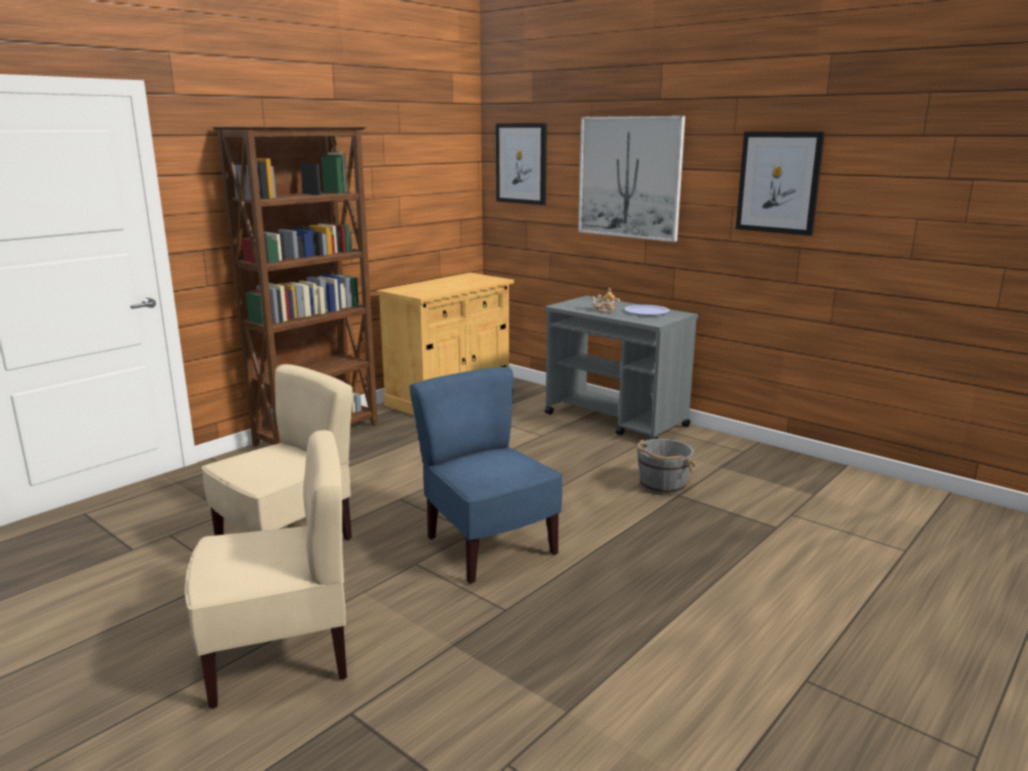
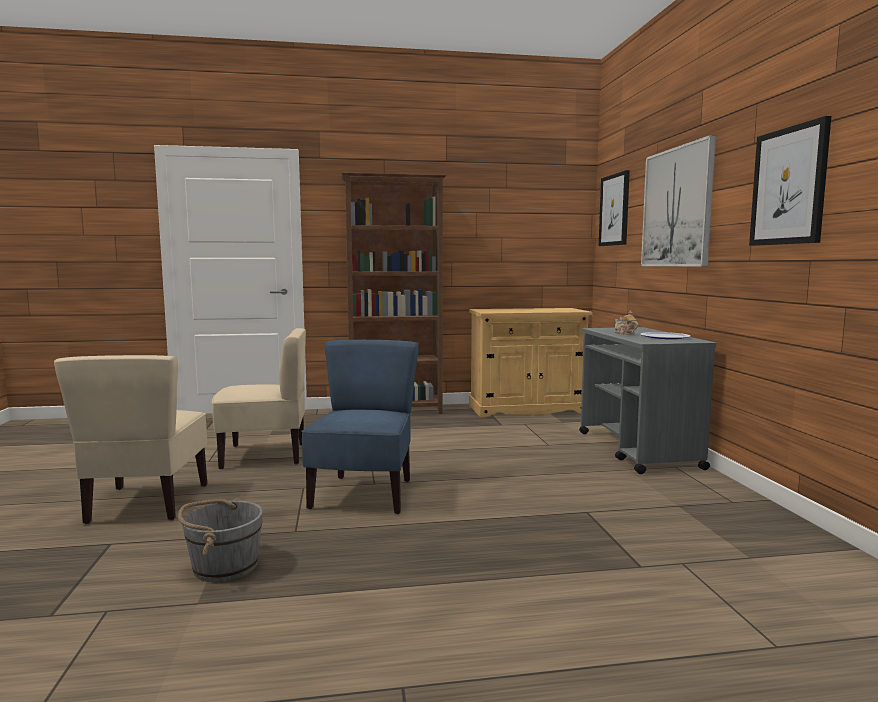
camera: 40 degrees right, 10 degrees down
beige chair [185,430,347,709] -> beige chair turned 60 degrees clockwise [54,355,207,524]
grey bucket [636,439,696,495] -> grey bucket moved to [178,498,263,582]

